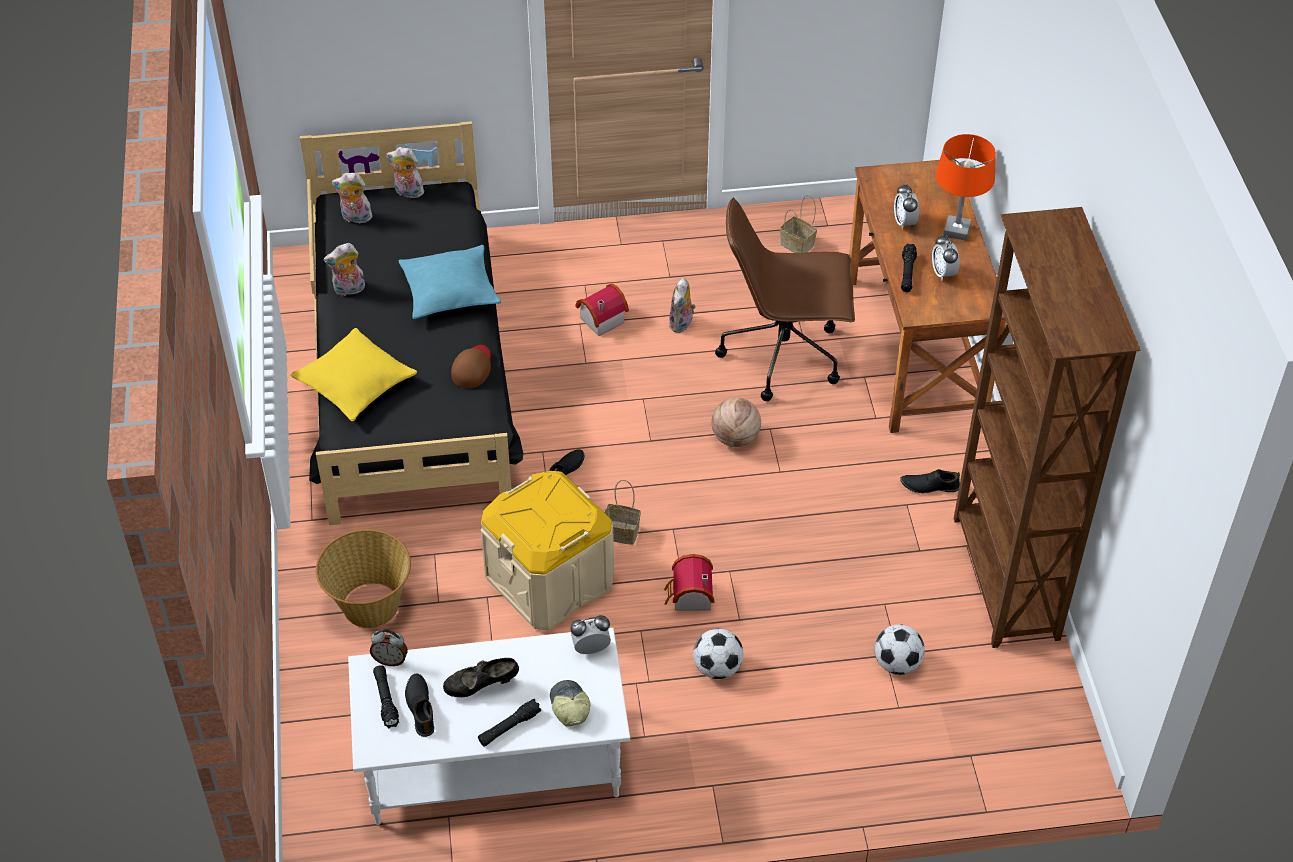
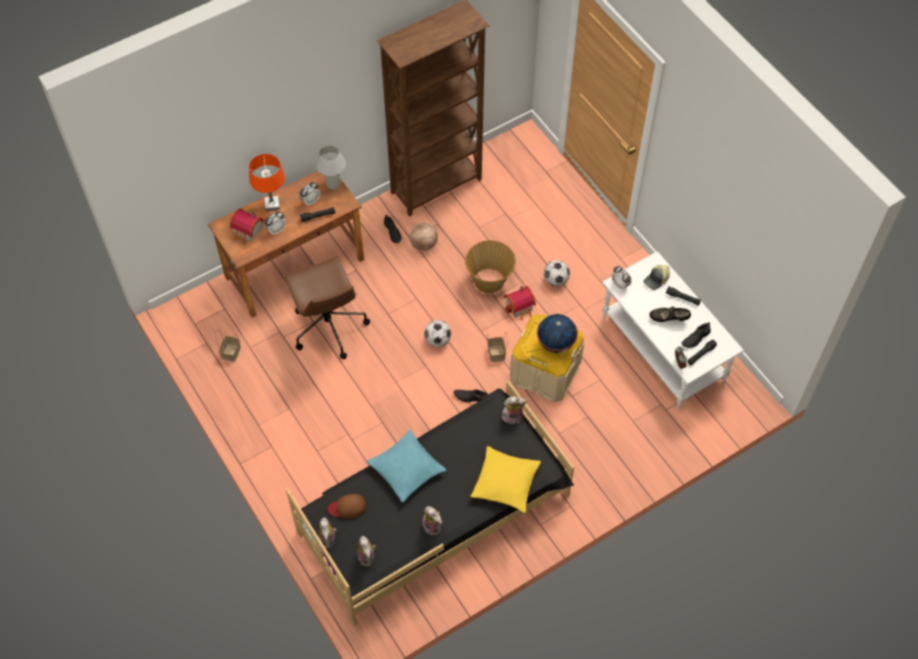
camera: 115 degrees left, 10 degrees up
basket [316,529,411,628] -> basket moved to [465,240,516,294]
black shoe [443,658,519,697] -> black shoe turned 135 degrees clockwise [650,307,691,322]
brown cap [451,345,491,388] -> brown cap moved to [328,494,366,518]
toy house [575,283,629,336] -> toy house moved to [230,208,264,245]
plush toy [669,278,696,333] -> plush toy moved to [502,397,527,424]
basketball [711,398,761,447] -> basketball moved to [410,223,438,251]
football [874,624,925,675] -> football moved to [424,320,451,347]
none -> white table lamp [316,145,346,190]
none -> globe [537,314,578,353]

